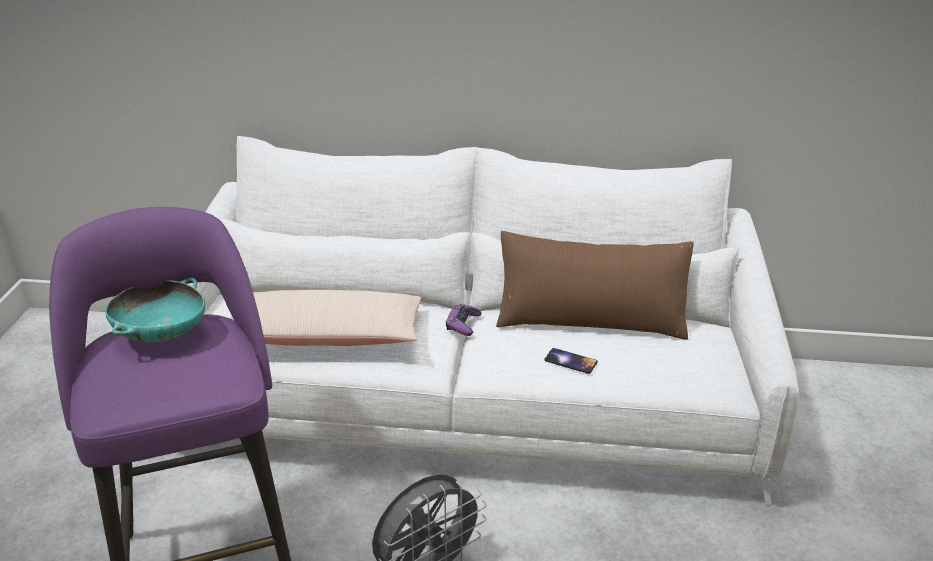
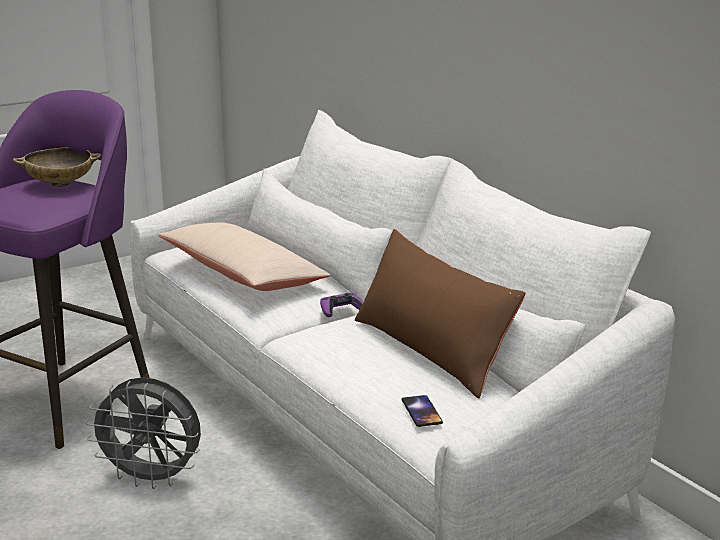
camera: 50 degrees right, 10 degrees down
turquoise bowl [105,278,205,342] -> beige bowl [13,147,102,187]
phone [544,348,598,374] -> phone moved to [402,395,443,427]

